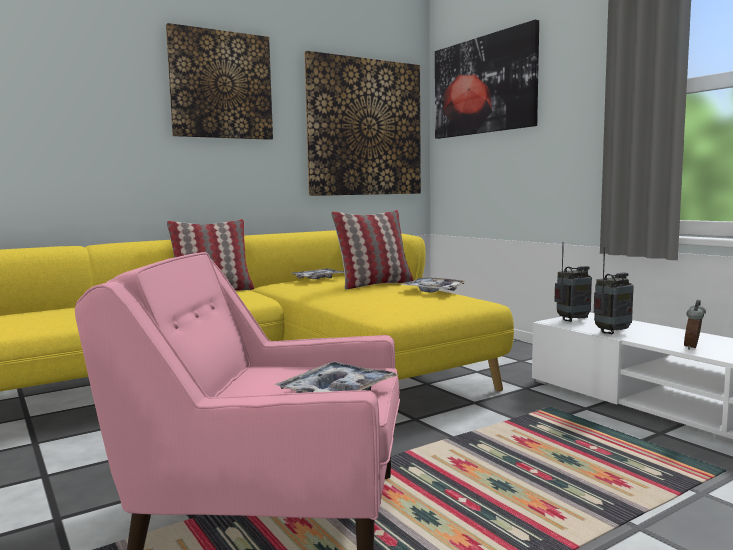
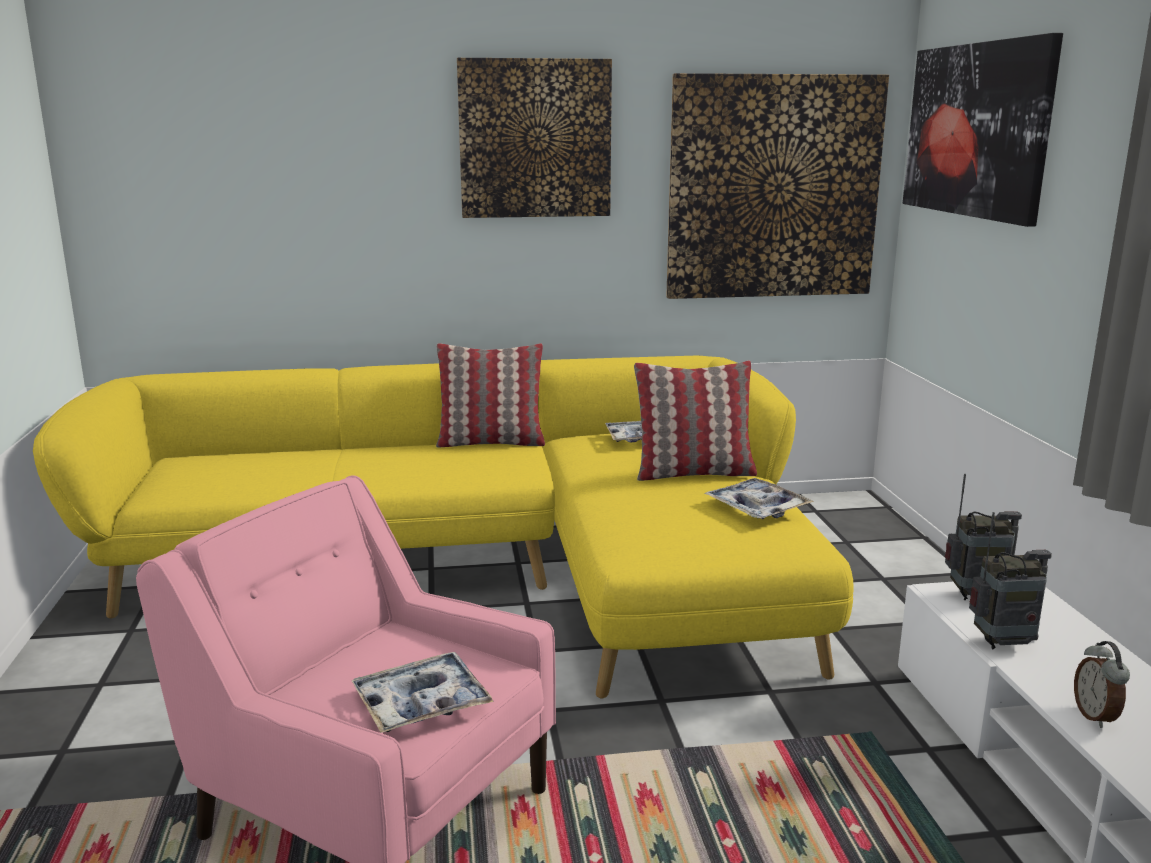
camera: 25 degrees right, 10 degrees up
alarm clock [684,300,706,350] -> alarm clock turned 60 degrees counterclockwise [1074,641,1130,728]

